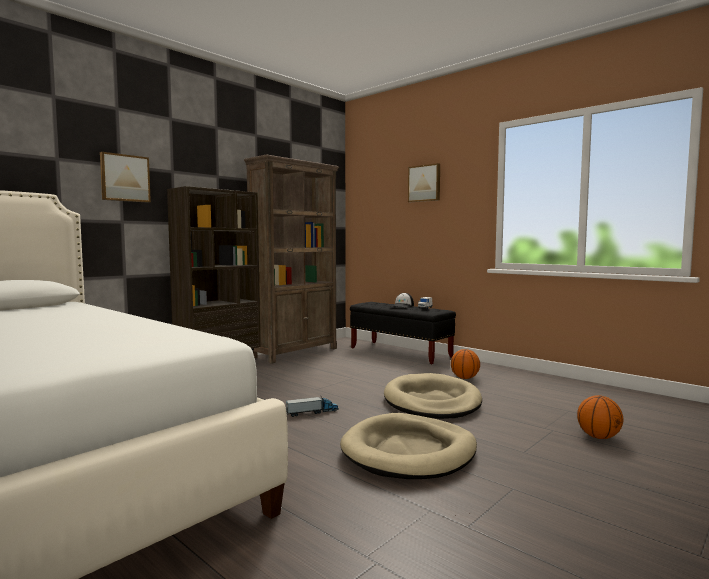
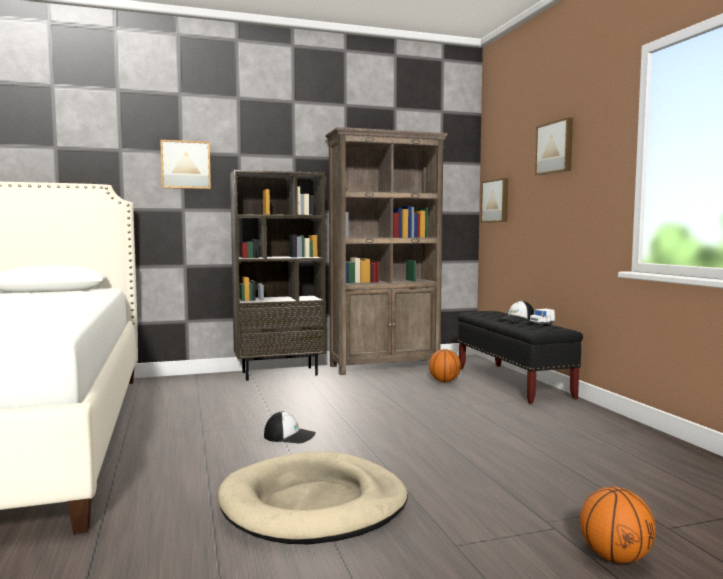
camera: 30 degrees right, 0 degrees up
toy truck [286,396,339,417] -> cap [264,411,316,443]
beige dog bed [384,373,482,419] -> none
basketball [451,349,480,379] -> basketball moved to [429,349,461,382]
none -> picture [481,178,508,223]

